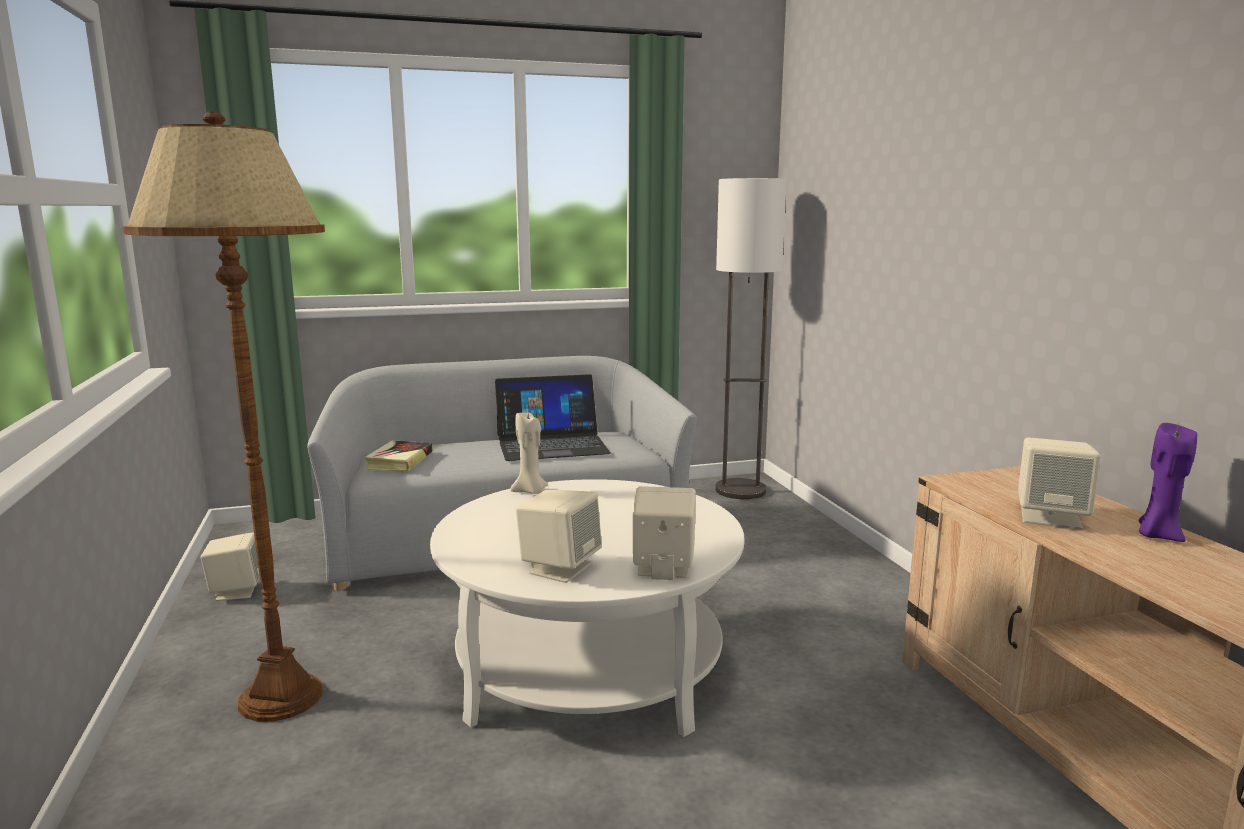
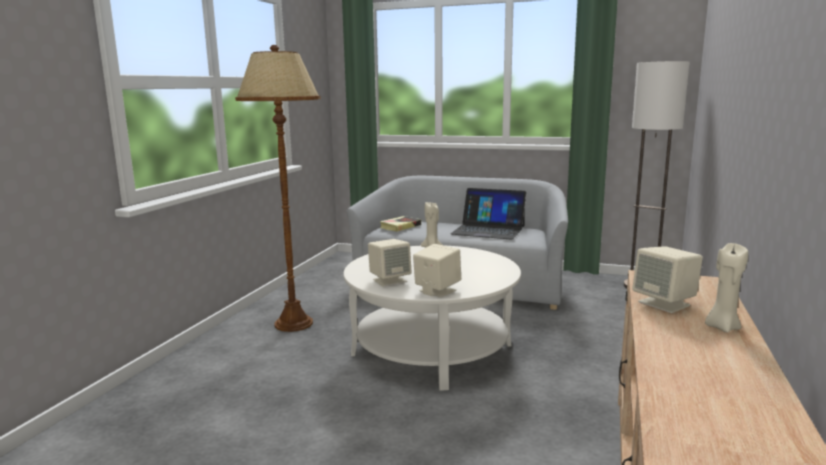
camera: 35 degrees right, 0 degrees up
beige speaker [201,532,260,601] -> none
purple candle [1139,423,1197,542] -> beige candle [705,243,748,333]

